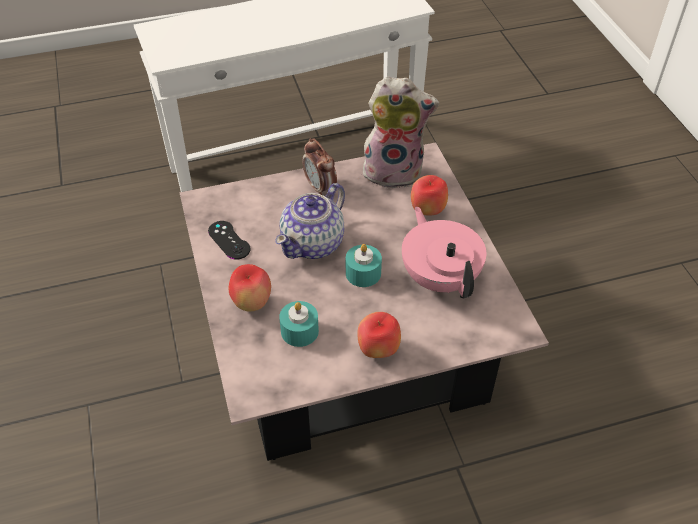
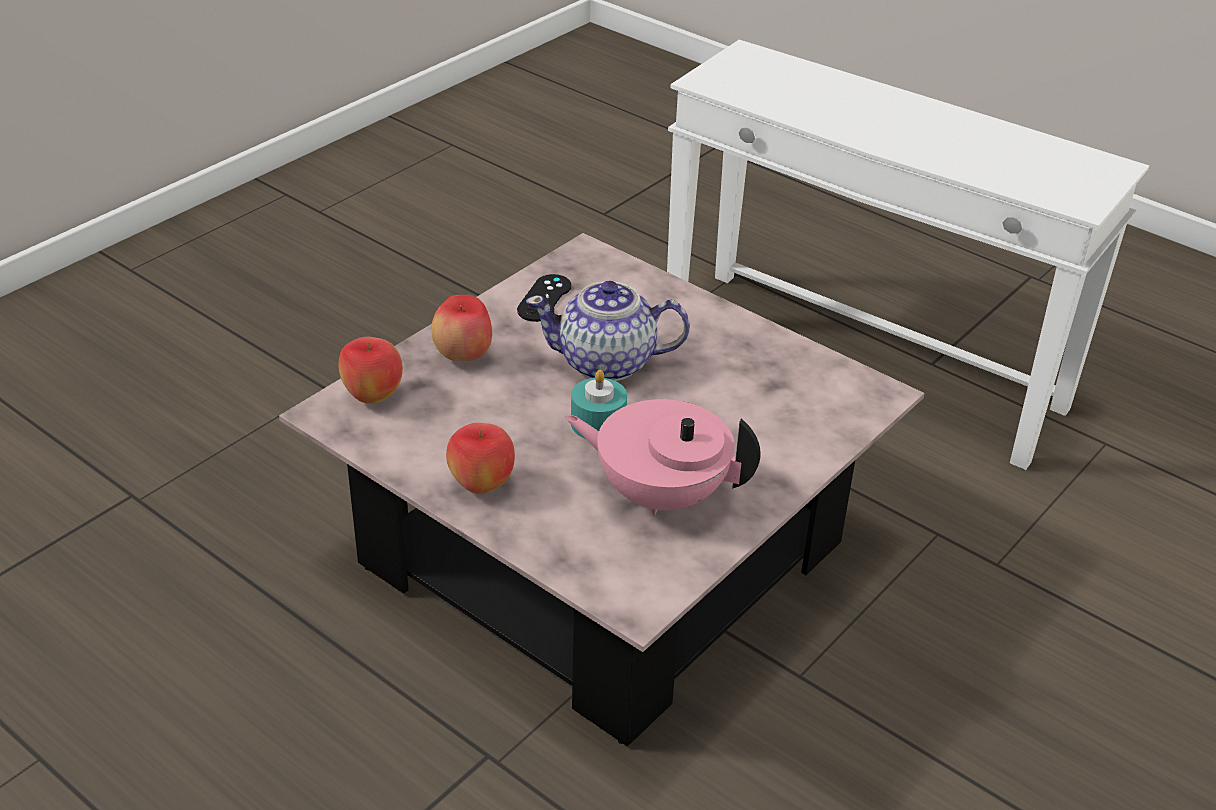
camera: 55 degrees right, 10 degrees down
turquoise candle [279,301,319,347] -> none
alarm clock [302,138,337,195] -> none
plush toy [363,76,439,189] -> none
pink teapot [402,207,486,298] -> pink teapot turned 105 degrees counterclockwise [565,399,761,516]
apple [411,175,448,216] -> apple moved to [338,337,403,404]

